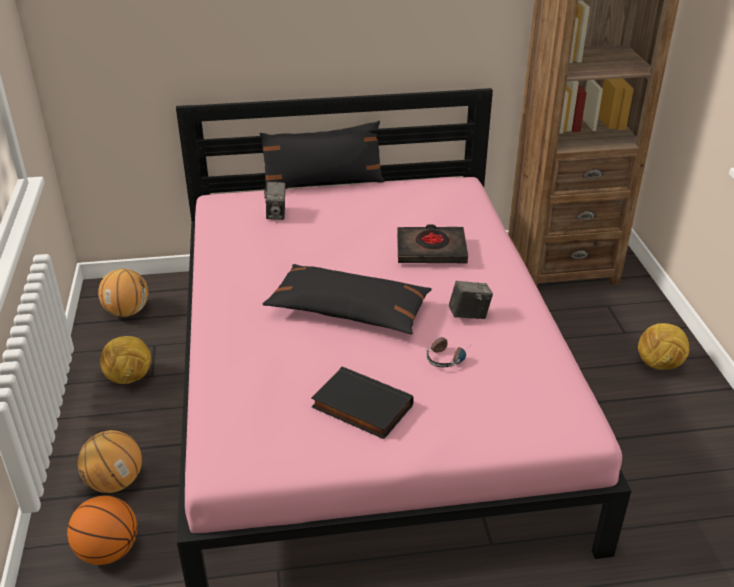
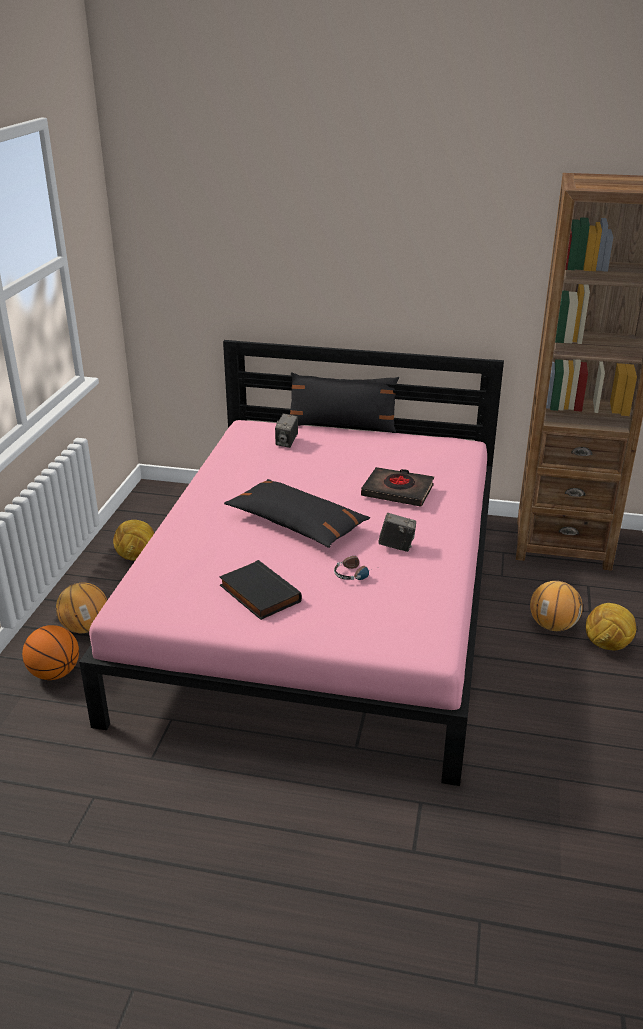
camera: 20 degrees right, 5 degrees down
basketball [98,269,148,317] -> basketball moved to [530,581,583,631]

